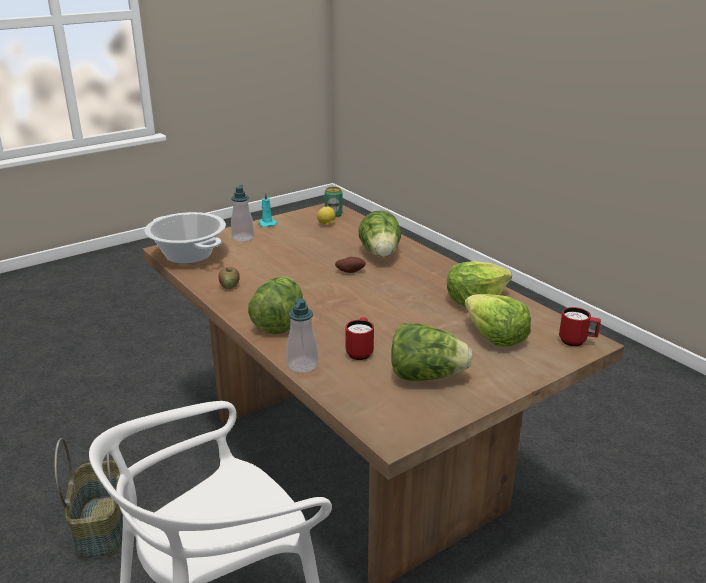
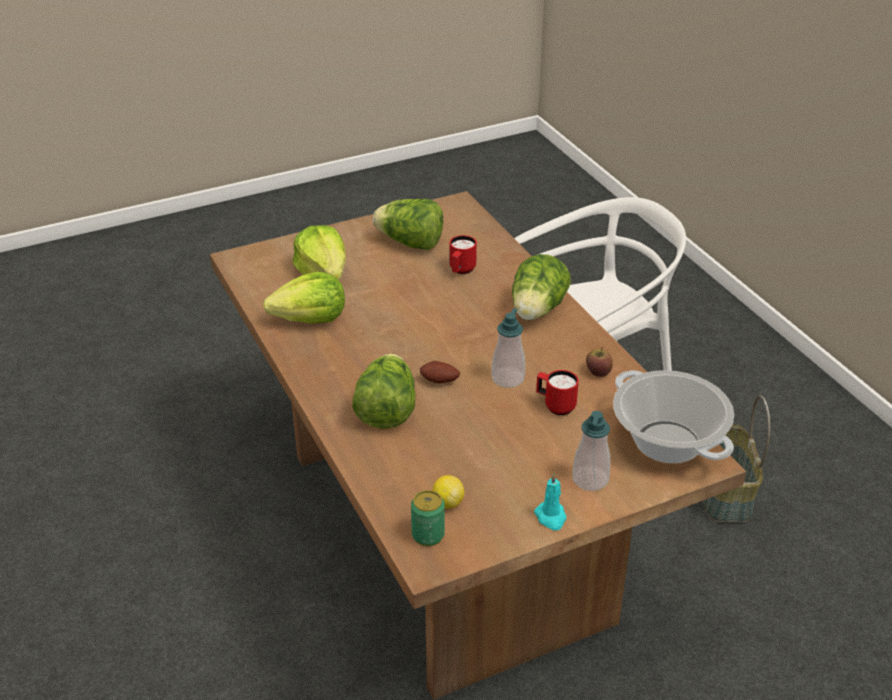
camera: 170 degrees left, 10 degrees up
soap dispenser [286,299,318,373] -> soap dispenser moved to [491,308,525,388]
red mug [559,307,601,346] -> red mug moved to [536,370,579,415]

